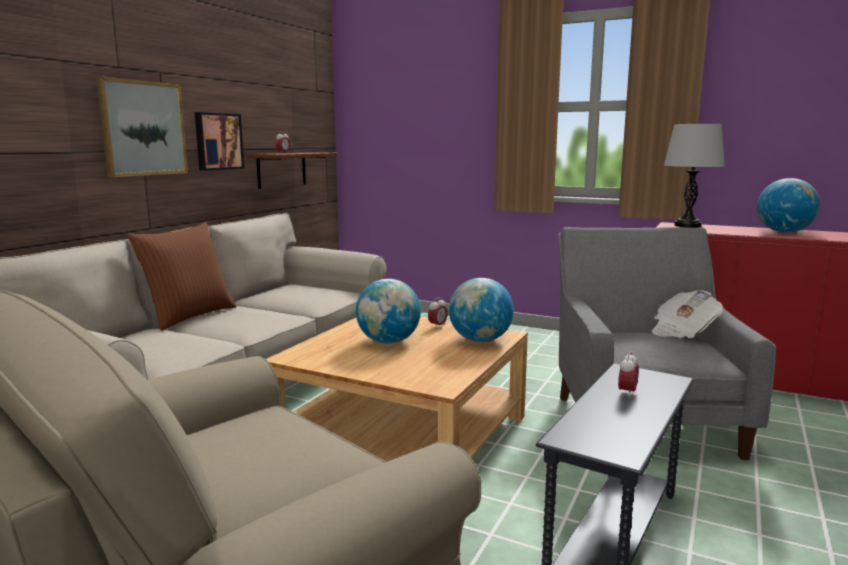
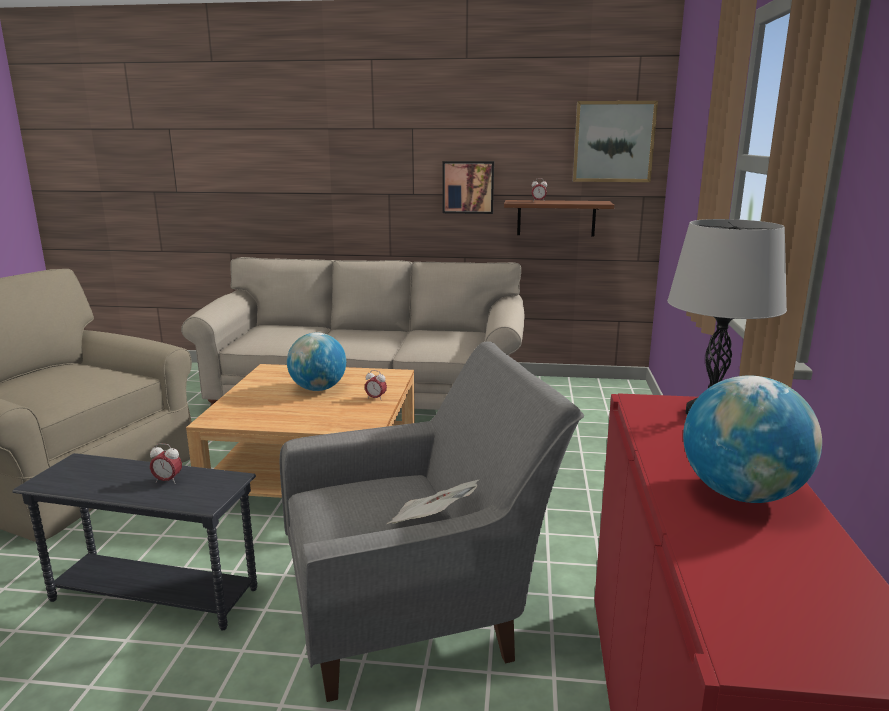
camera: 70 degrees right, 5 degrees up
picture [96,76,188,177] -> picture moved to [573,101,658,182]
brown pillow [127,222,236,331] -> none
globe [449,278,514,342] -> none

